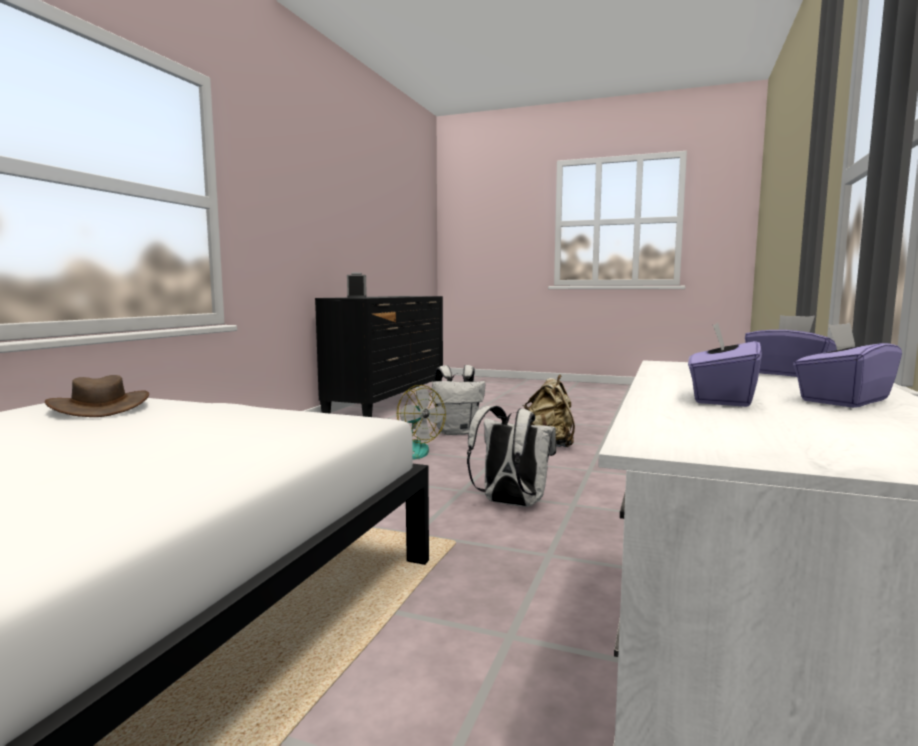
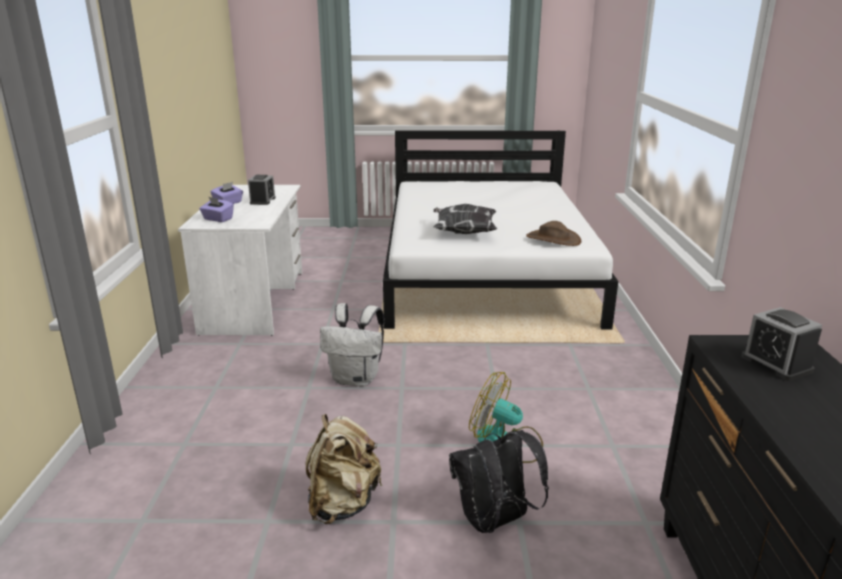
camera: 160 degrees right, 15 degrees up
white backpack [432,365,485,435] -> black backpack [449,430,549,533]
purple tissue box [688,322,762,407] -> alarm clock [248,175,276,205]
none -> pillow [433,204,498,234]

